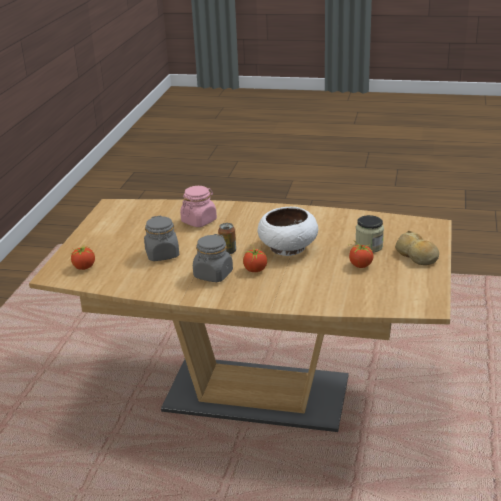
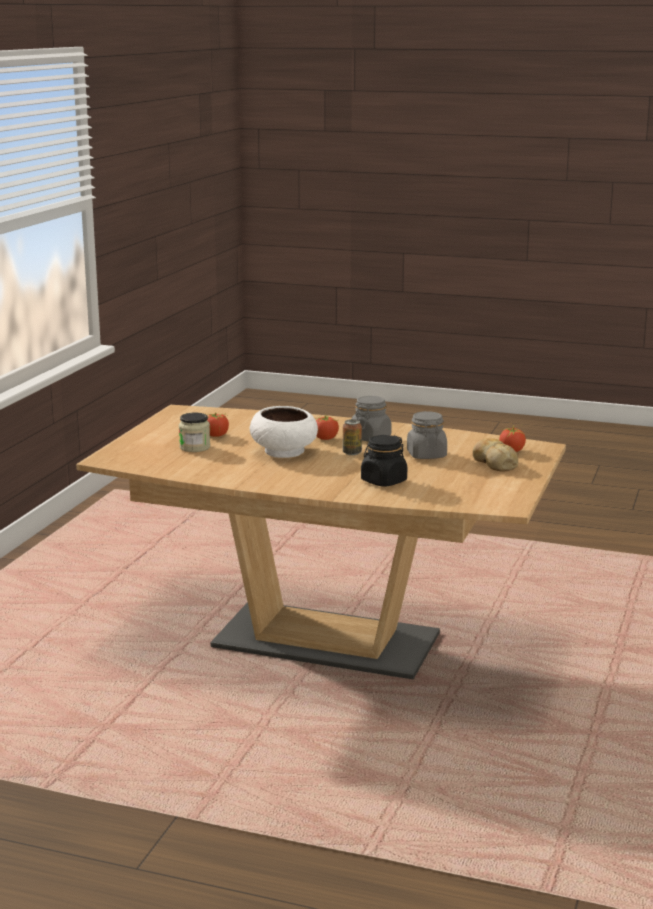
camera: 175 degrees left, 10 degrees down
pink jar [180,186,217,227] -> black jar [361,435,407,487]
bread [395,231,439,265] -> bread moved to [473,438,518,471]

